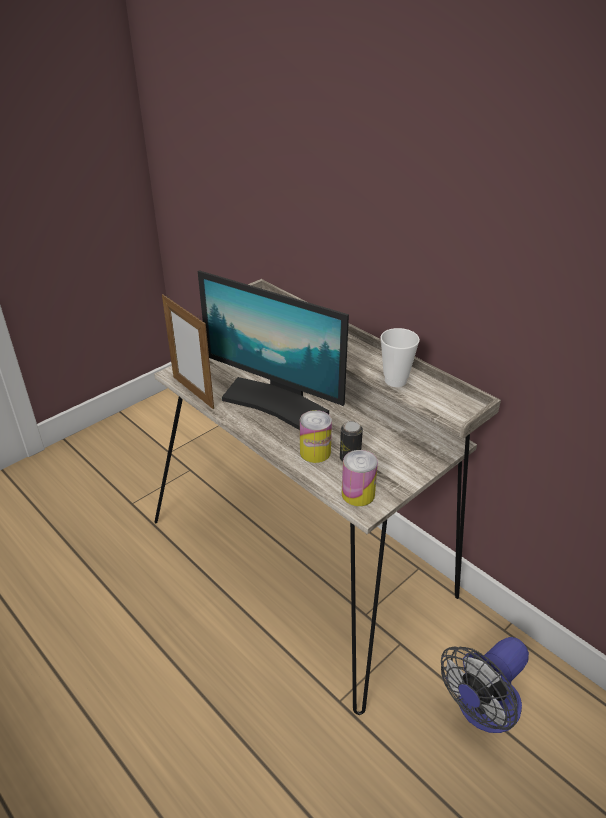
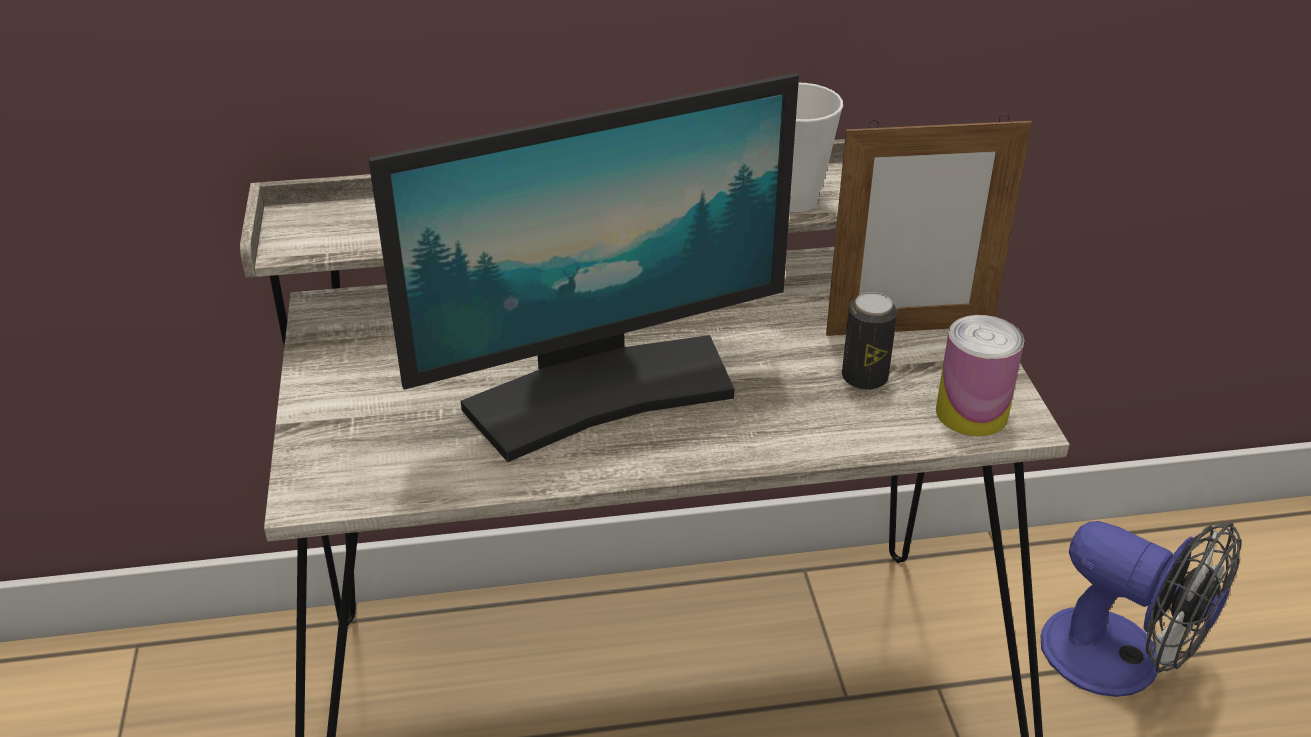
camera: 55 degrees left, 0 degrees up
picture frame [162,294,214,409] -> picture frame moved to [826,114,1032,336]
can [300,410,332,463] -> none
fan [441,637,529,733] -> fan turned 45 degrees counterclockwise [1041,521,1242,697]

